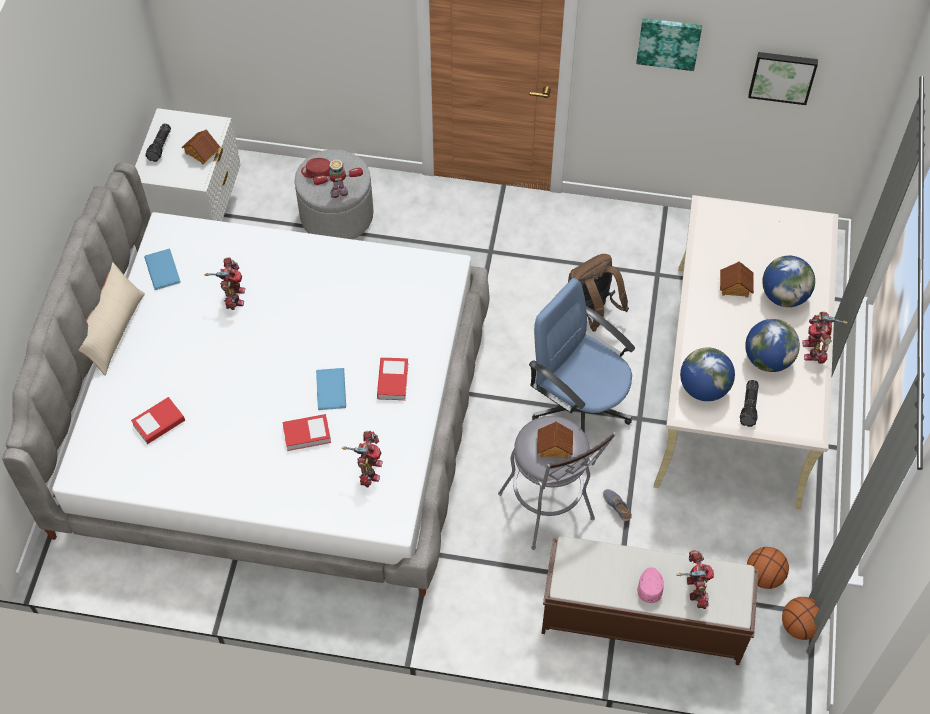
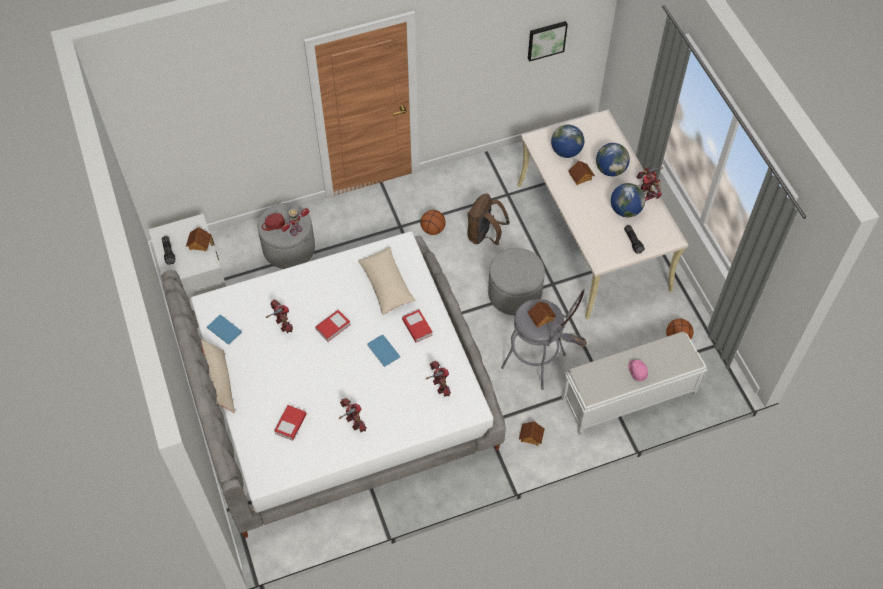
camera: 30 degrees left, 0 degrees up
book [282,414,331,451] -> book moved to [315,310,350,342]
blue office chair [529,278,635,433] -> grey ottoman [488,248,545,315]
brown bench [542,536,759,665] -> white bench [562,332,707,435]
picture [636,18,702,71] -> none
toy robot [677,550,714,609] -> toy robot moved to [339,398,366,432]
globe [680,348,735,401] -> globe moved to [551,125,584,158]
basketball [782,597,819,640] -> basketball moved to [421,210,446,235]
none -> beige pillow [358,247,416,315]
none -> toy house [519,421,545,446]

